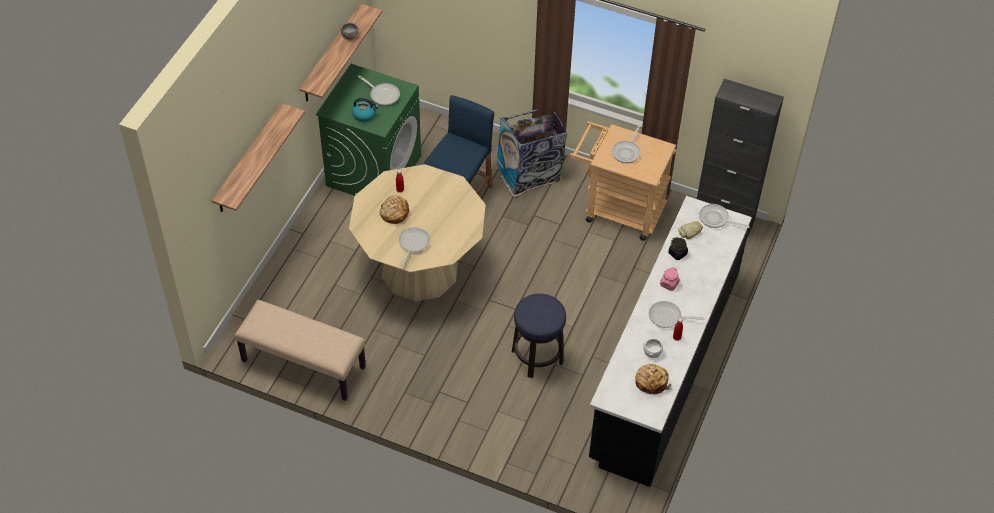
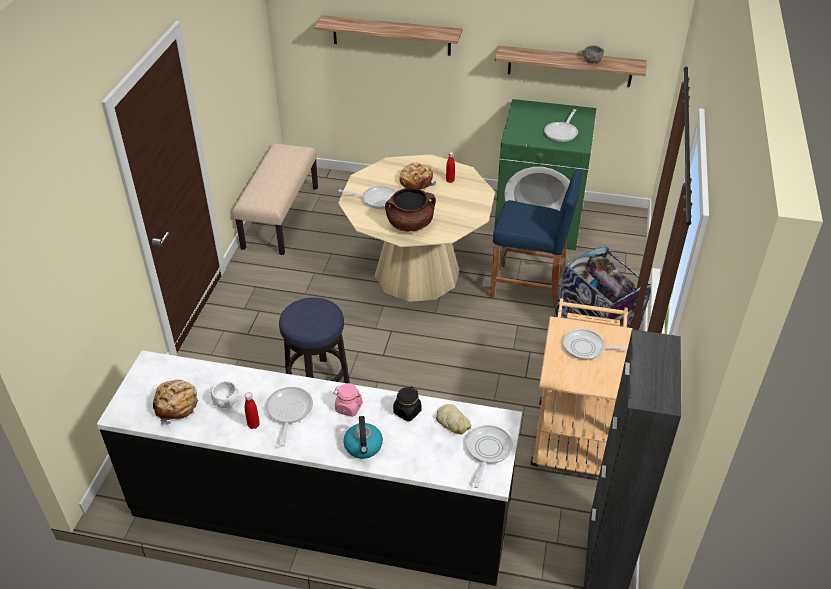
camera: 80 degrees right, 10 degrees down
kettle [352,98,379,122] -> kettle moved to [343,416,383,459]
none -> brown cooking pot [385,188,436,231]

